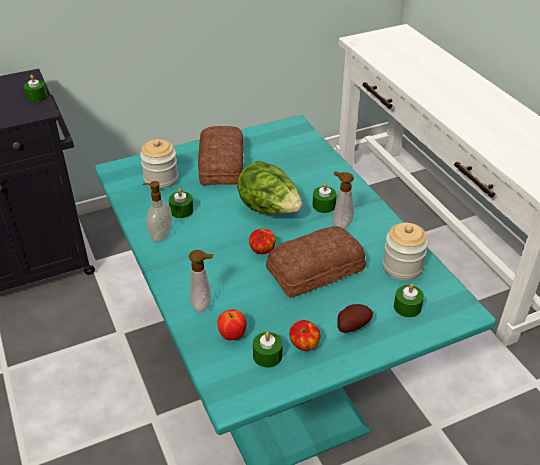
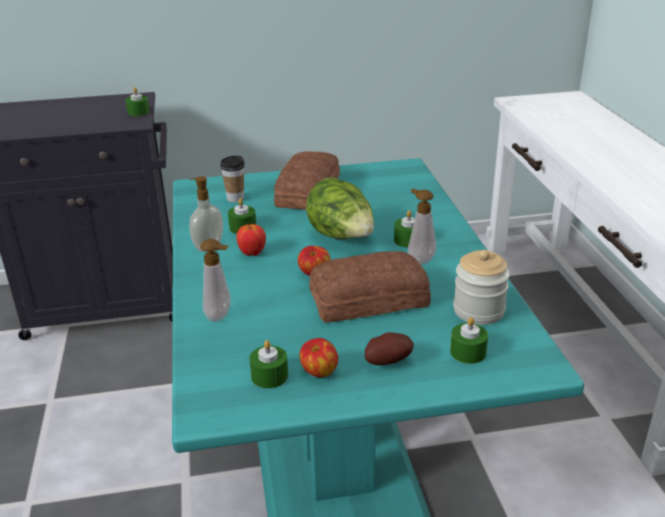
camera: 15 degrees right, 10 degrees down
jar [140,139,178,189] -> cup [220,156,245,202]
apple [217,309,246,341] -> apple moved to [237,223,266,256]

